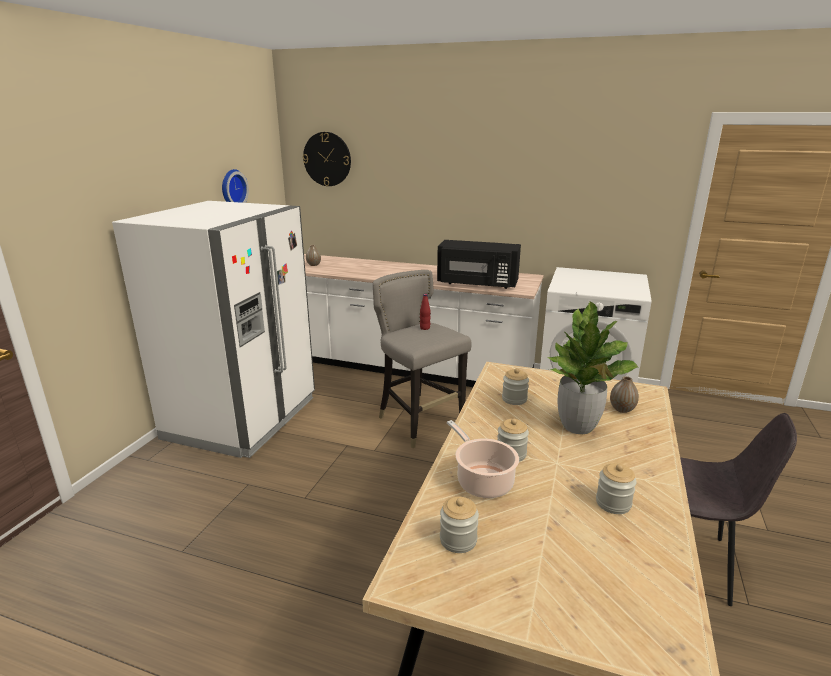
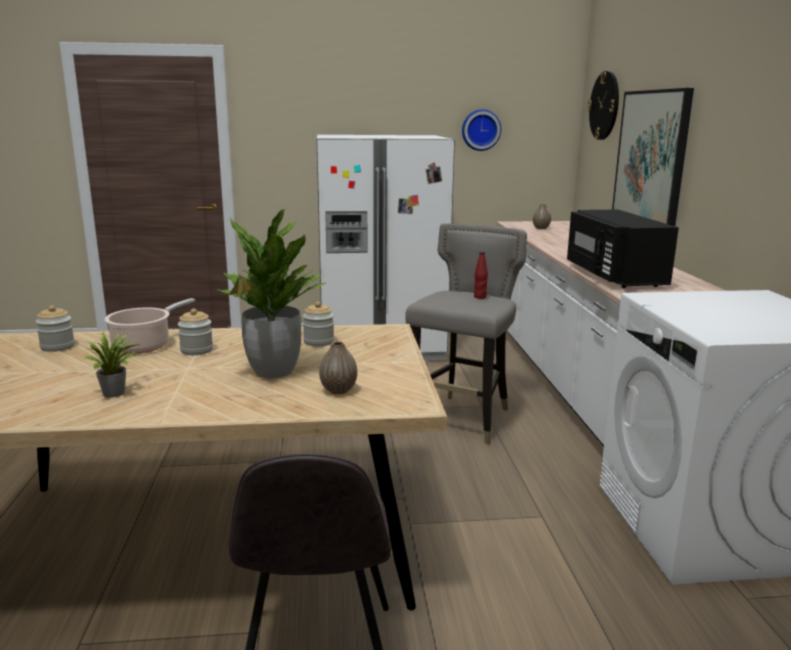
camera: 65 degrees right, 5 degrees down
jar [596,463,637,514] -> potted plant [84,332,140,398]
none -> picture [612,88,694,226]

